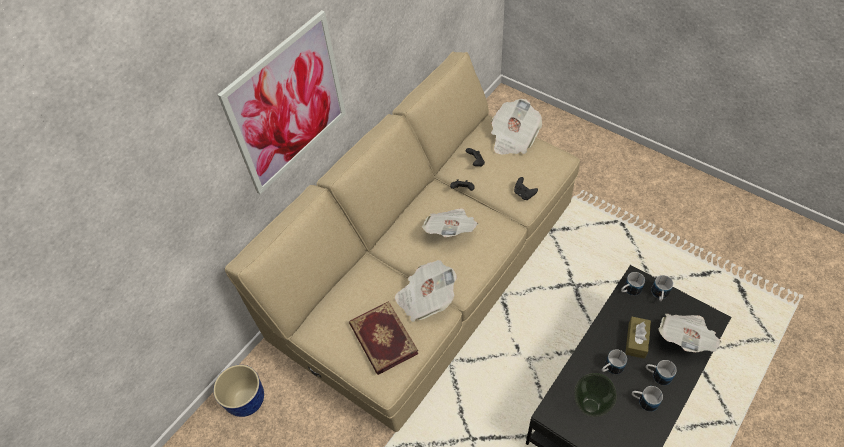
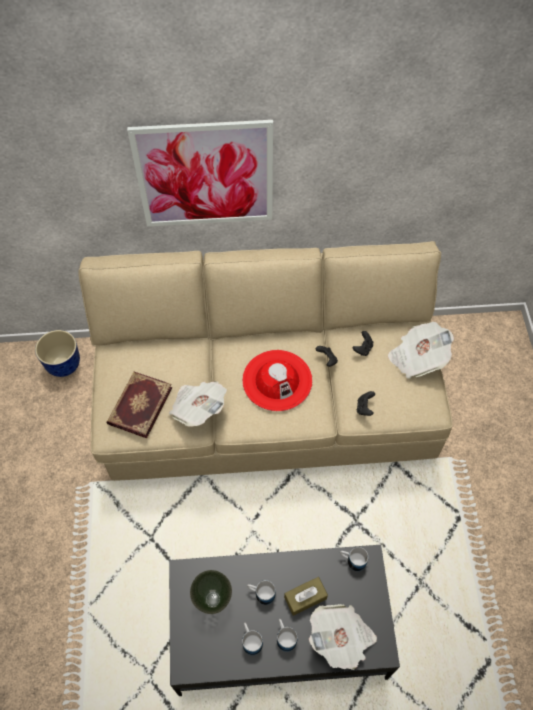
camera: 45 degrees right, 5 degrees up
newspaper [422,208,478,237] -> red hat [242,350,312,411]
mug [651,275,673,301] -> none

